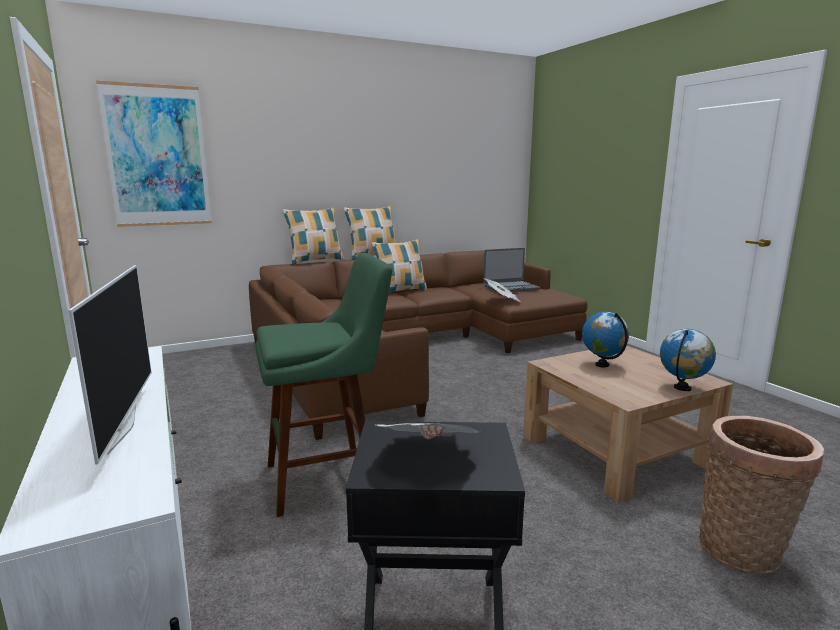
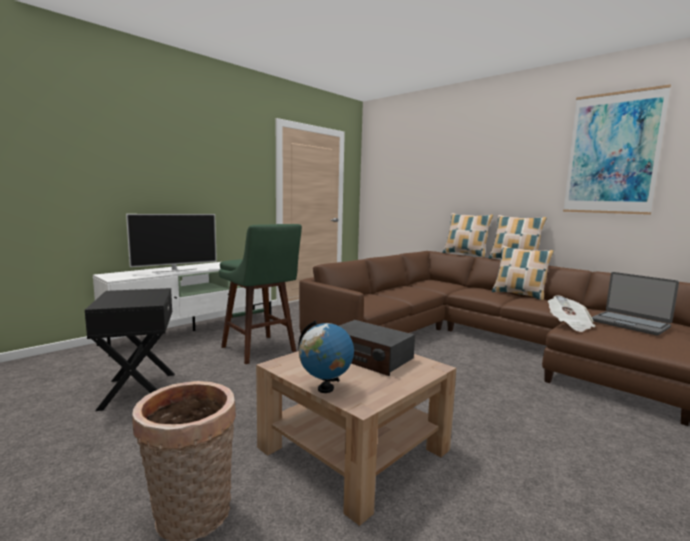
camera: 70 degrees right, 5 degrees down
picture [96,81,212,227] -> picture moved to [563,84,671,215]
newspaper [376,423,482,440] -> none
globe [582,312,629,367] -> radio [339,320,415,376]

